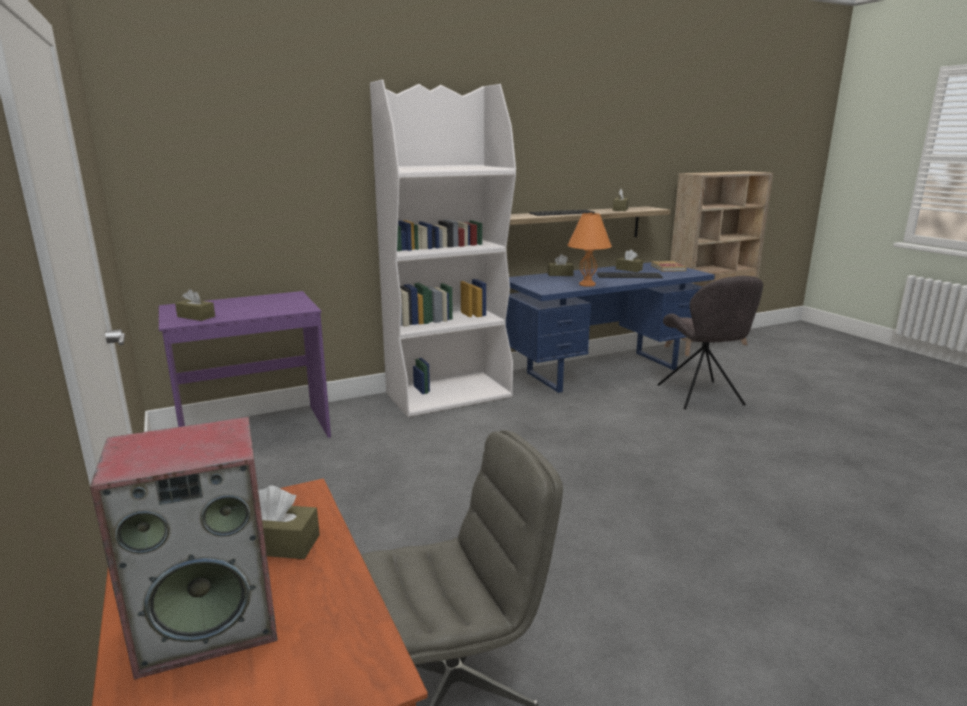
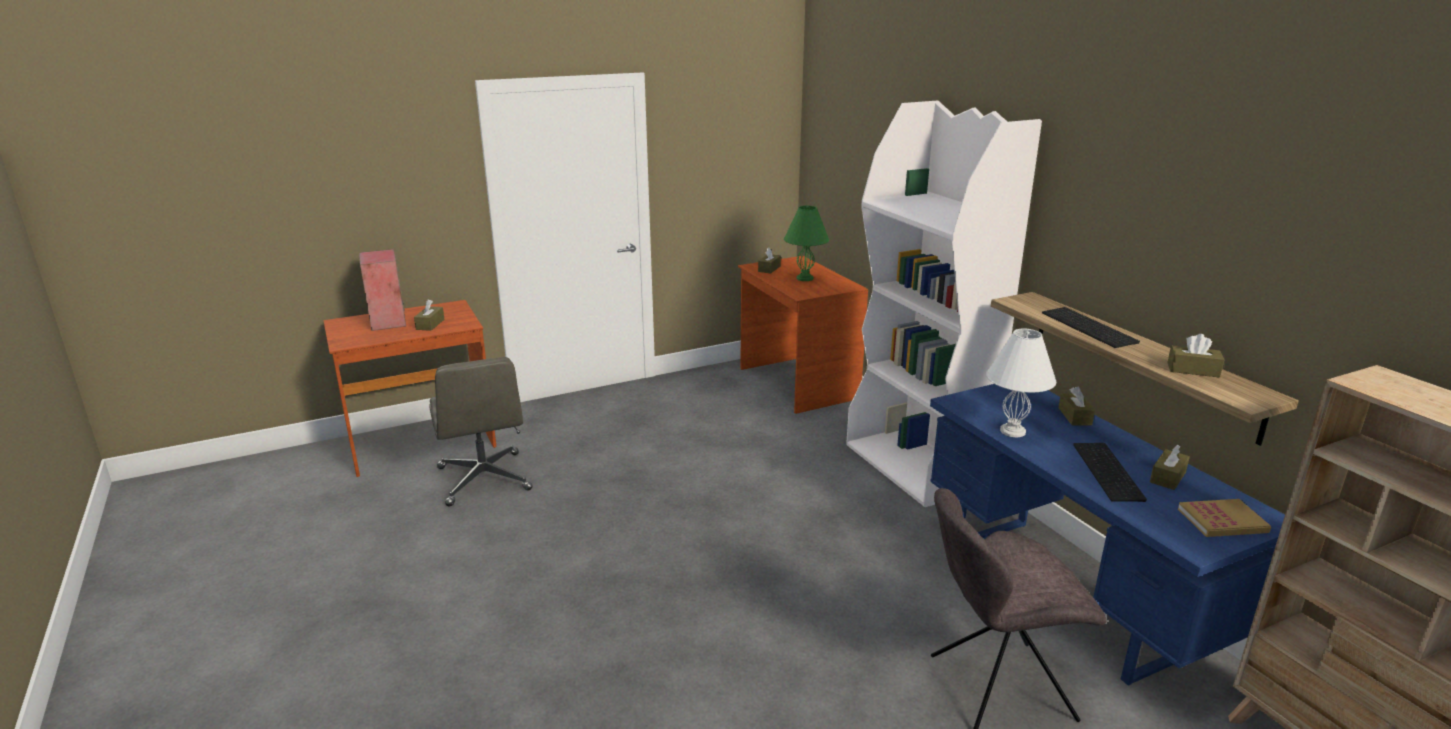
camera: 90 degrees right, 5 degrees up
purple desk [159,291,331,438] -> brown desk [738,256,868,414]
orange table lamp [567,213,612,287] -> white table lamp [986,329,1056,437]
none -> green table lamp [784,205,829,281]

